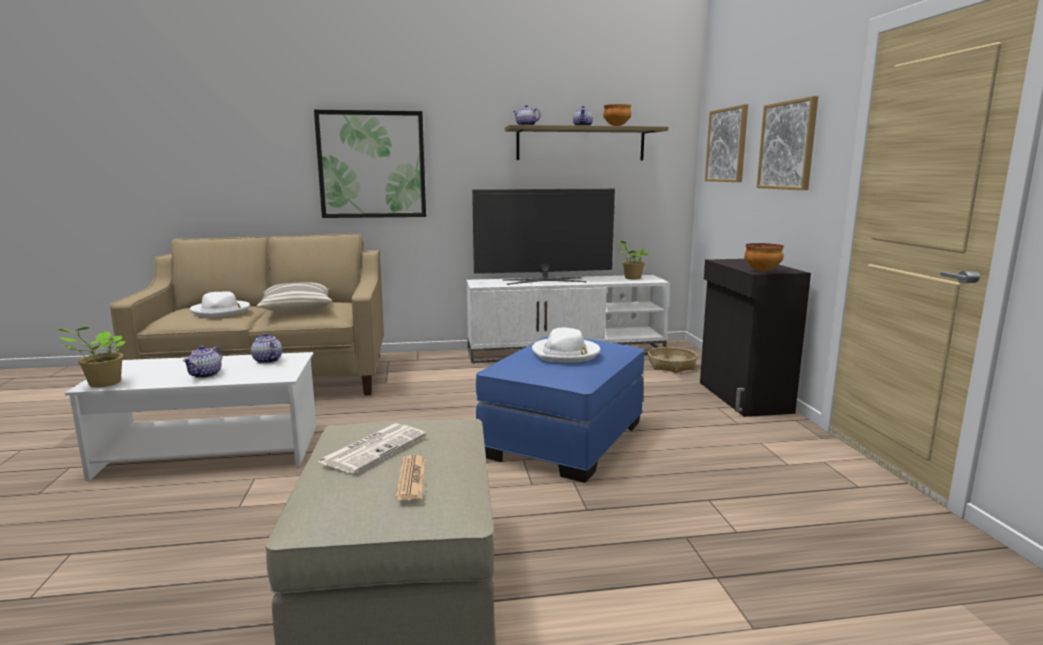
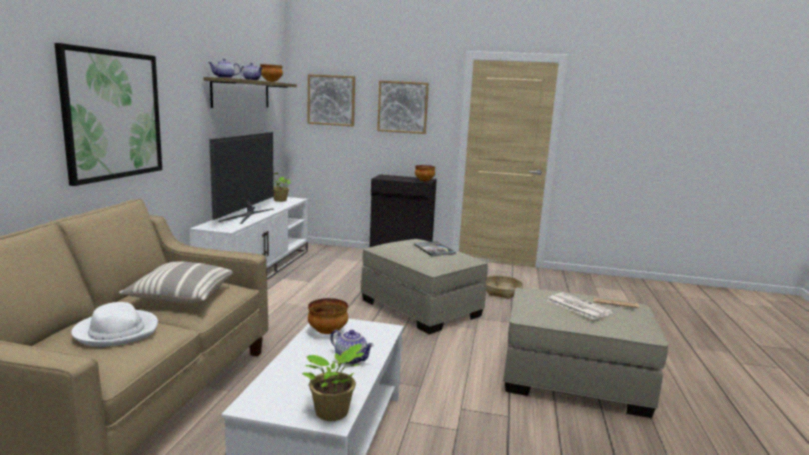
camera: 70 degrees left, 0 degrees up
teapot [251,333,282,364] -> bowl [308,298,348,334]
blue ottoman [476,336,644,483] -> beige ottoman [361,239,488,334]
white hat [532,327,600,363] -> book [414,241,456,256]
basket [648,347,697,373] -> basket moved to [485,275,523,299]

